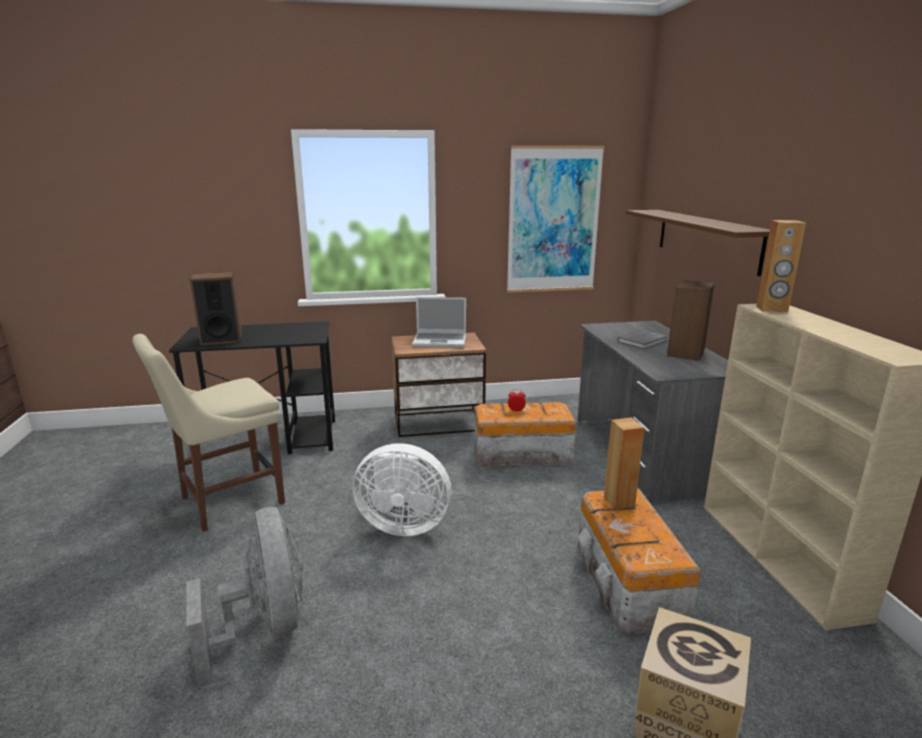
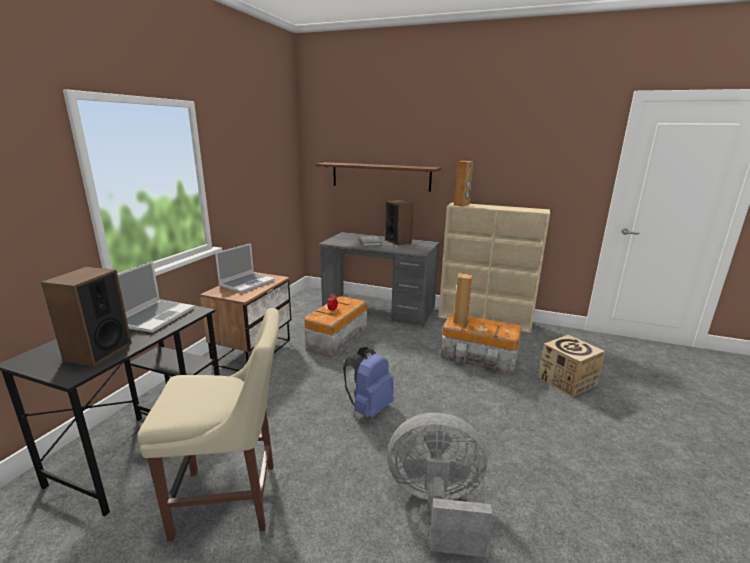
camera: 60 degrees left, 0 degrees up
beige chair [132,334,285,532] -> beige chair turned 90 degrees counterclockwise [137,308,280,541]
white fan [353,443,452,536] -> blue backpack [343,347,394,418]
picture [507,145,605,293] -> none
none -> laptop [117,261,195,333]

